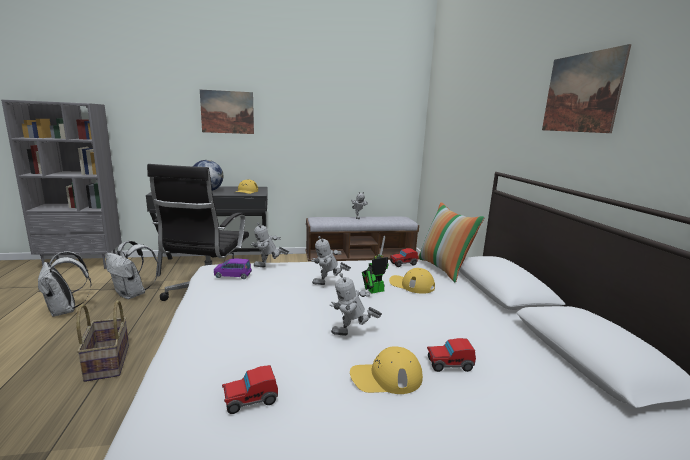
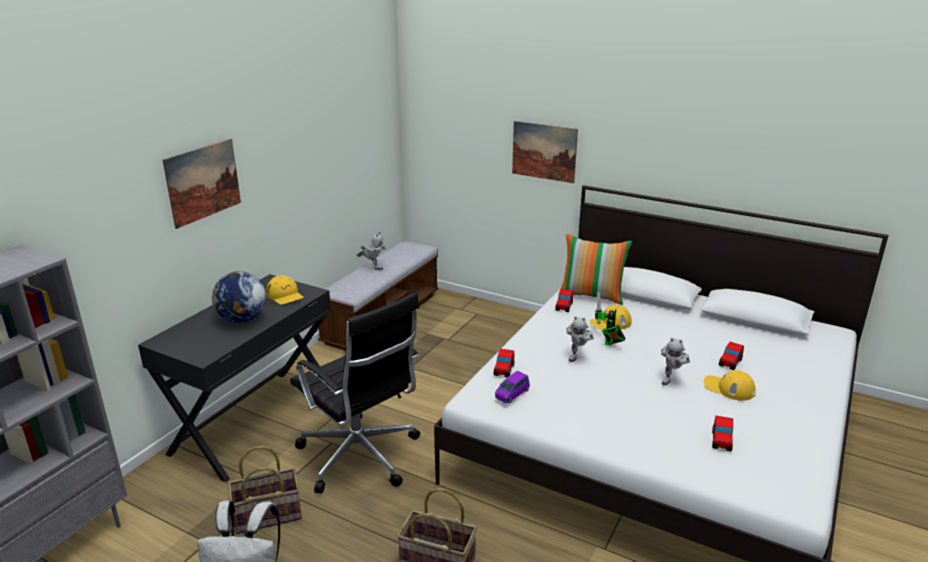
camera: 50 degrees left, 10 degrees up
white backpack [106,241,159,299] -> basket [228,446,302,534]
toy robot [251,223,289,267] -> toy car [494,349,515,377]
yellow cap [350,346,423,394] -> yellow cap turned 90 degrees clockwise [704,370,756,401]
picture [542,44,631,133] -> picture moved to [512,121,578,183]

